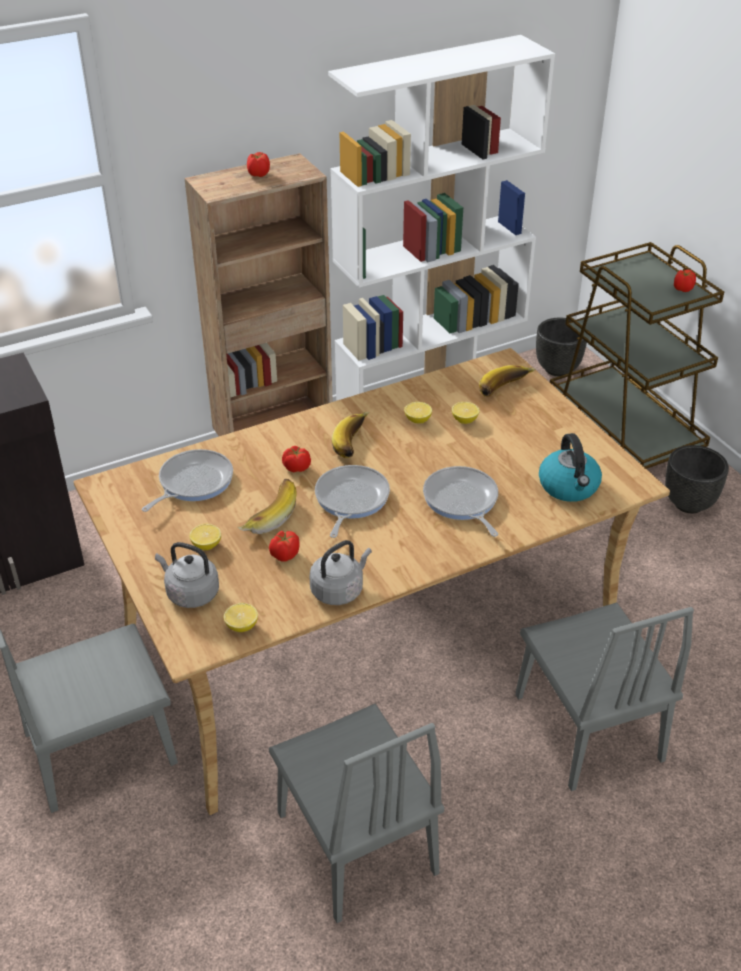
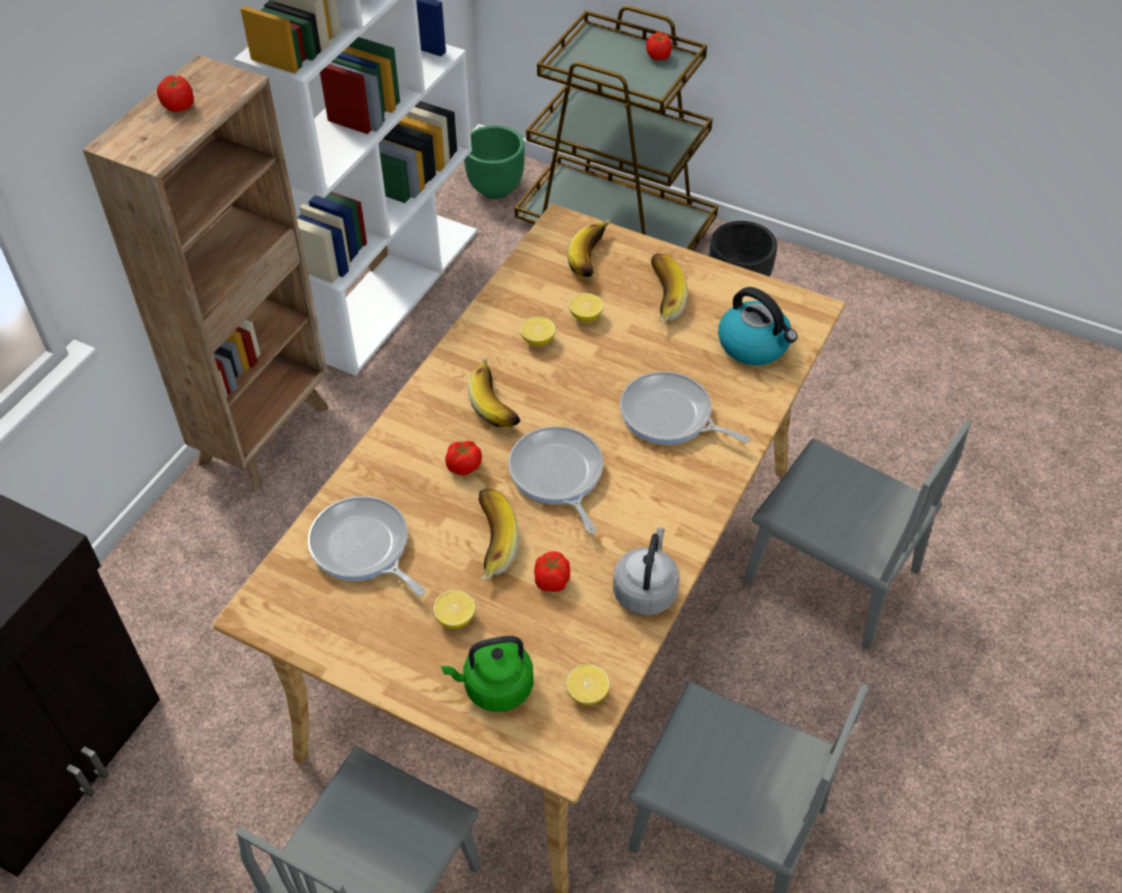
camera: 35 degrees left, 10 degrees up
frying pan [142,449,233,512] -> frying pan turned 45 degrees counterclockwise [308,496,426,596]
grey kettle [155,542,219,608] -> green kettle [441,636,533,712]
black planter [536,318,587,377] -> green planter [464,125,525,199]
none -> banana [651,253,688,321]

